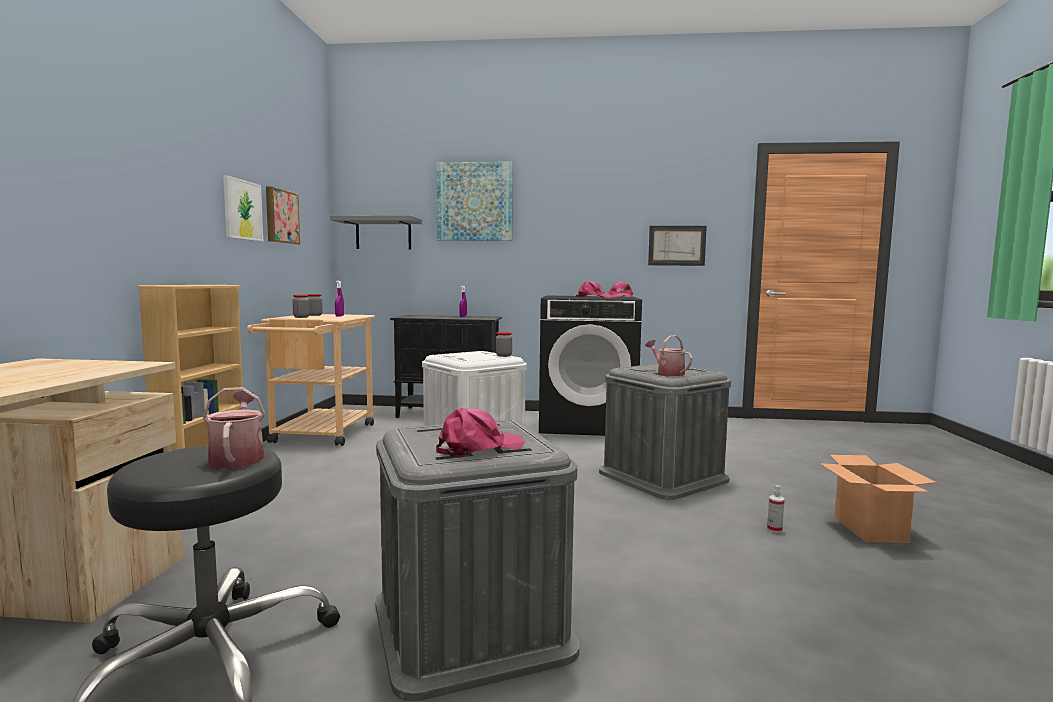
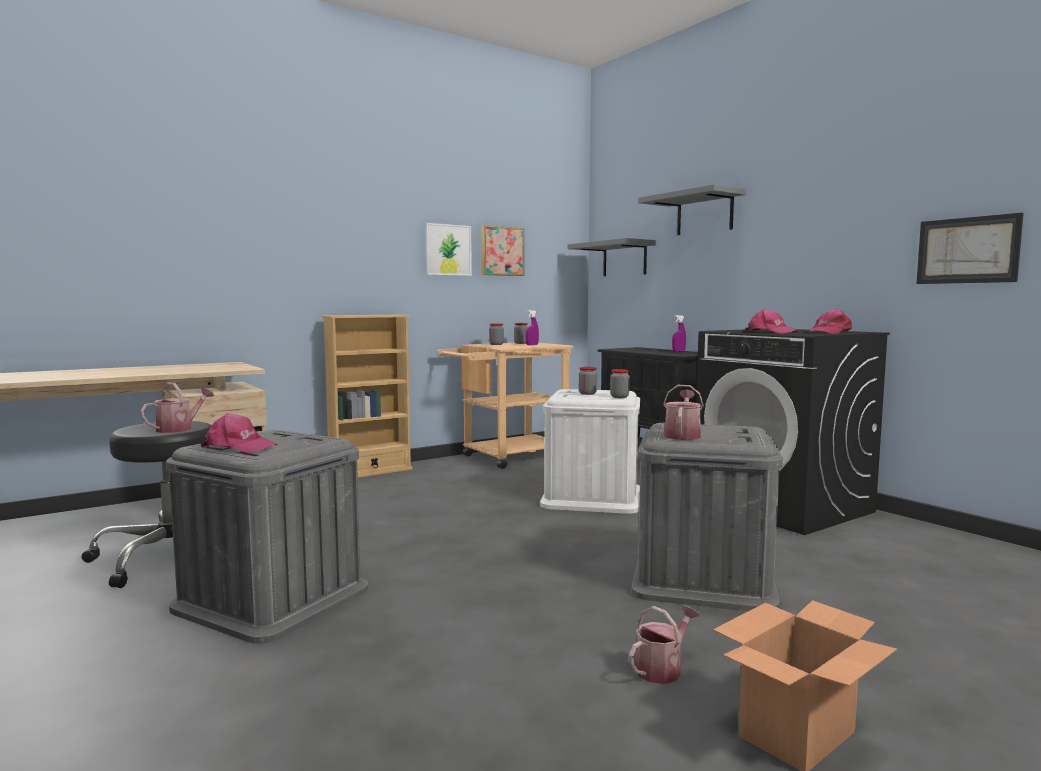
camera: 50 degrees right, 0 degrees up
picture [436,162,513,241] -> grey shelf [638,184,746,235]
spray bottle [767,486,784,533] -> watering can [629,605,699,684]
none -> jar [579,367,597,395]

